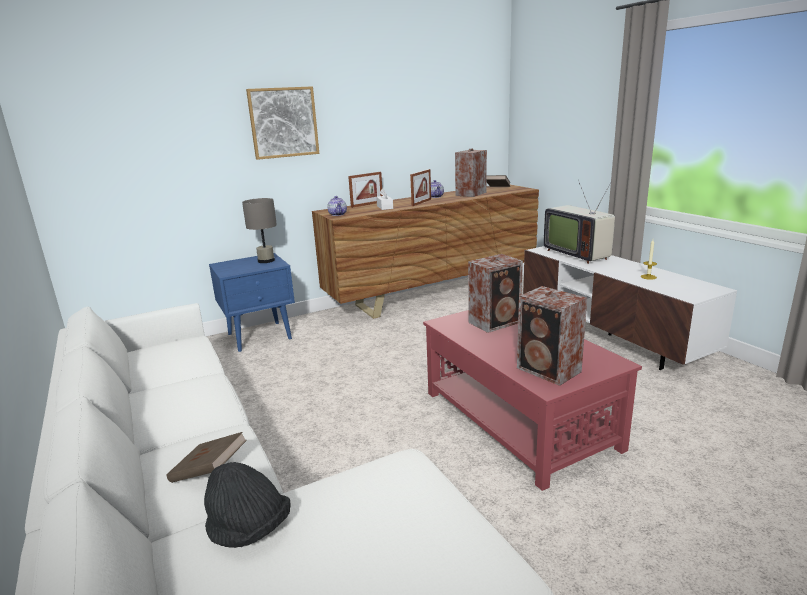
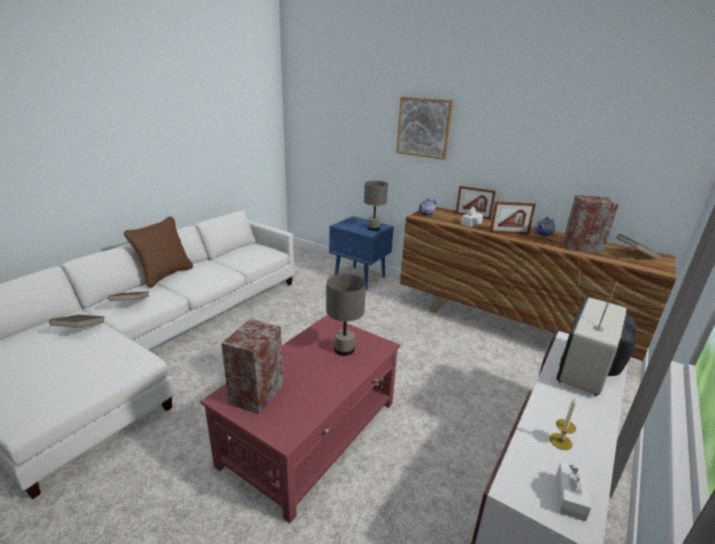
camera: 60 degrees right, 5 degrees up
black hat [204,462,291,548] -> brown book [49,315,105,328]
speaker [468,254,523,333] -> grey table lamp [326,274,366,356]
none -> brown pillow [124,217,193,288]
none -> white tissue box [556,463,592,521]

